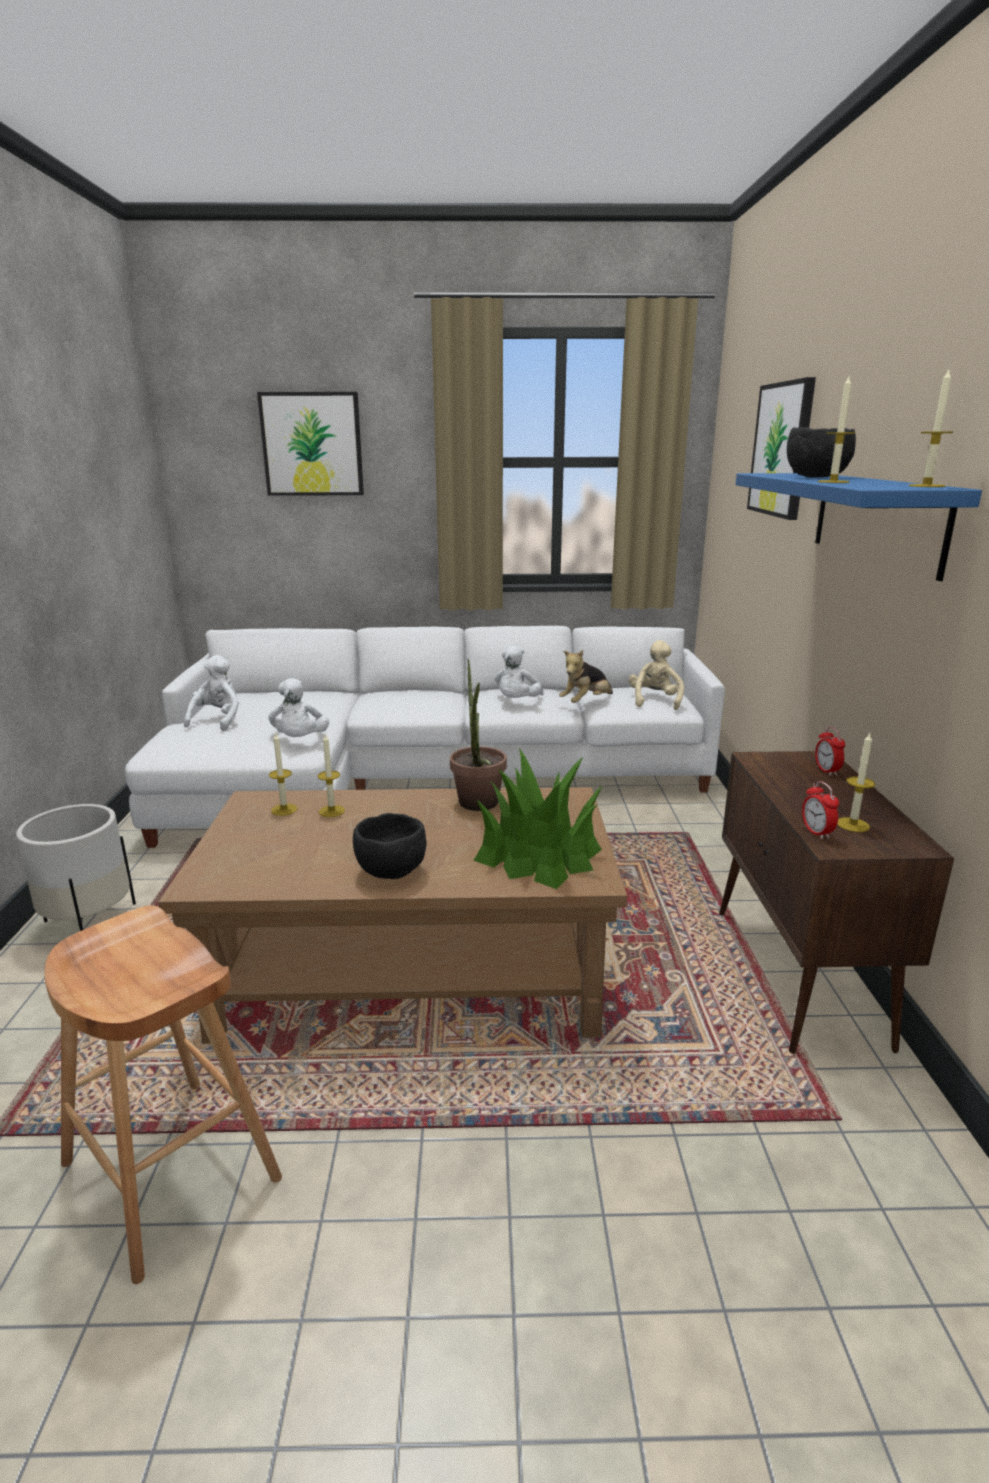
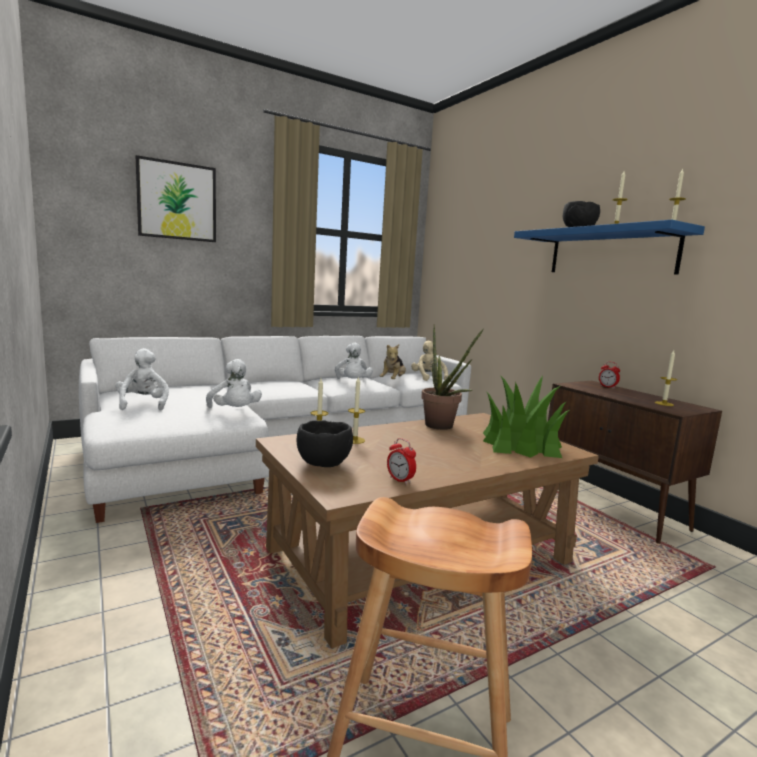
camera: 30 degrees left, 10 degrees down
white planter [16,804,136,931] -> none
black bowl [353,813,427,879] -> black bowl moved to [296,420,353,467]
picture [747,377,816,520] -> none
alarm clock [802,781,839,839] -> alarm clock moved to [387,438,416,484]

